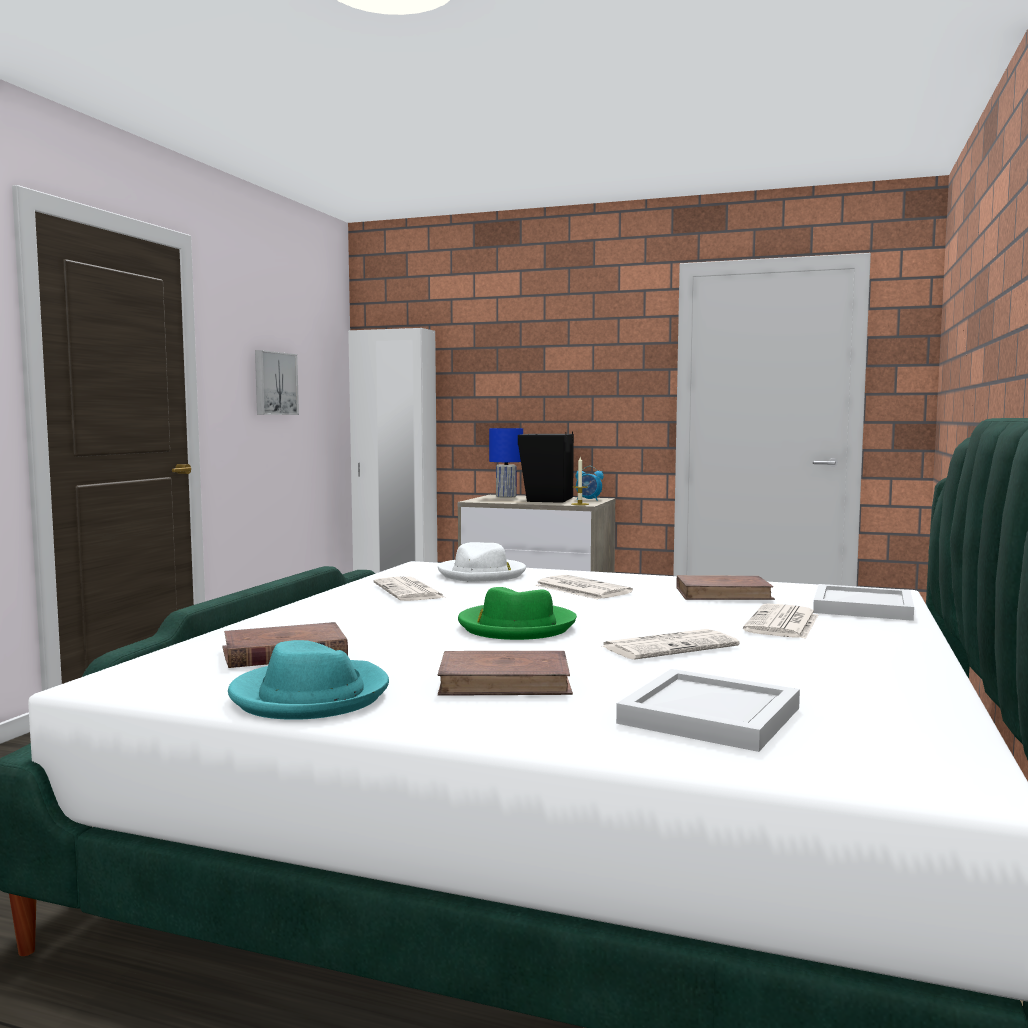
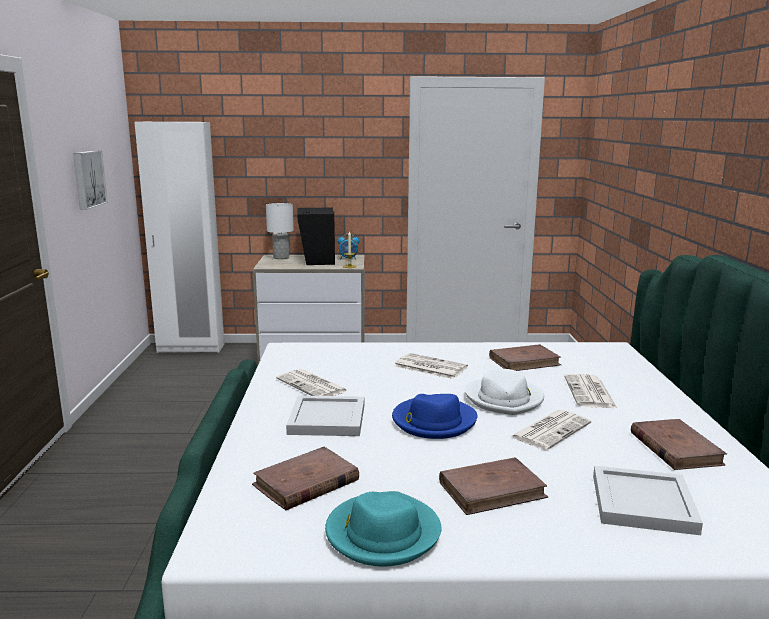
camera: 20 degrees left, 10 degrees up
white hat [438,542,526,582] -> white hat moved to [465,369,544,415]
green hat [458,587,577,640] -> blue hat [392,394,477,439]
blue table lamp [489,428,523,498] -> white table lamp [266,203,294,259]
white tray [813,584,914,621] -> white tray moved to [286,396,364,436]
none -> brown book [631,419,727,470]

